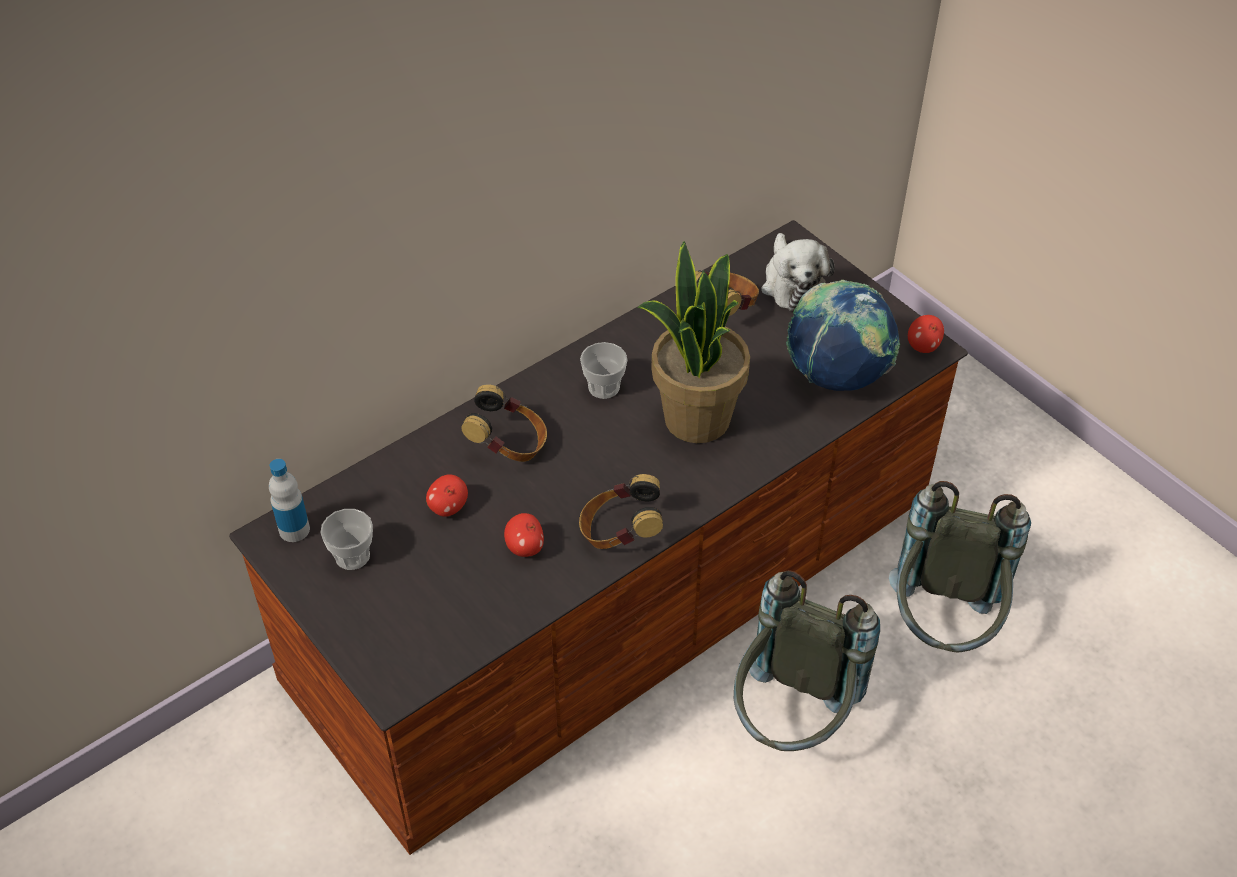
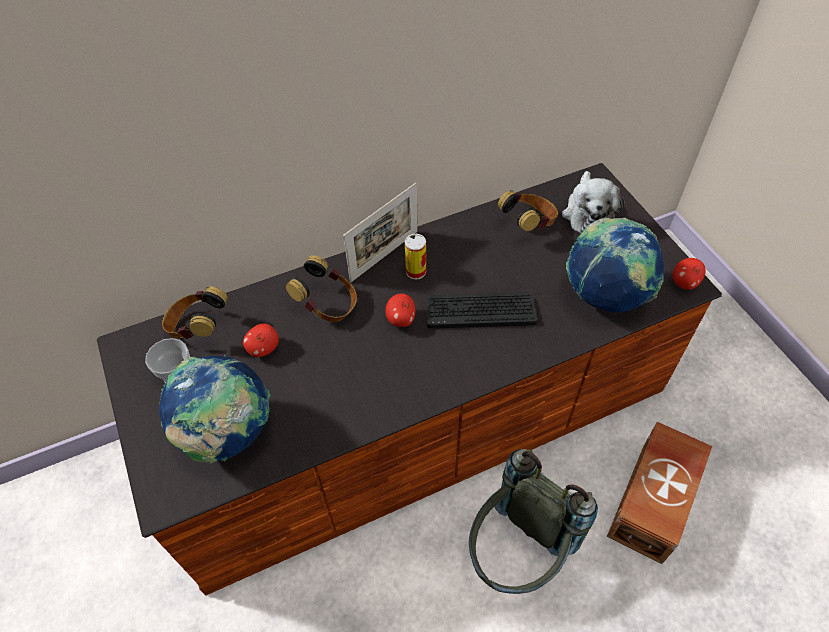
camera: 15 degrees right, 5 degrees up
bottle [269,459,310,542] -> none
apple [504,513,544,557] -> apple moved to [386,293,415,327]
headphones [579,474,663,549] -> headphones moved to [162,286,228,339]
cup [580,342,628,399] -> can [405,234,426,280]
potted plant [637,241,750,443] -> keyboard [426,292,538,329]
grey backpack [889,481,1031,652] -> brown storage box [607,422,712,564]
none -> globe [159,354,270,464]
none -> picture frame [343,183,418,282]

